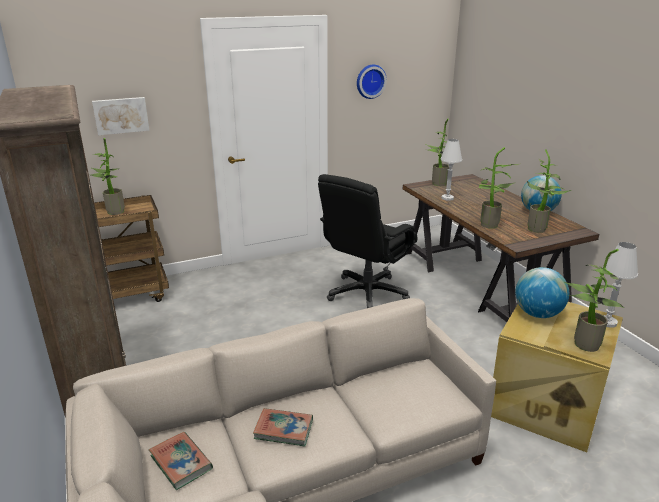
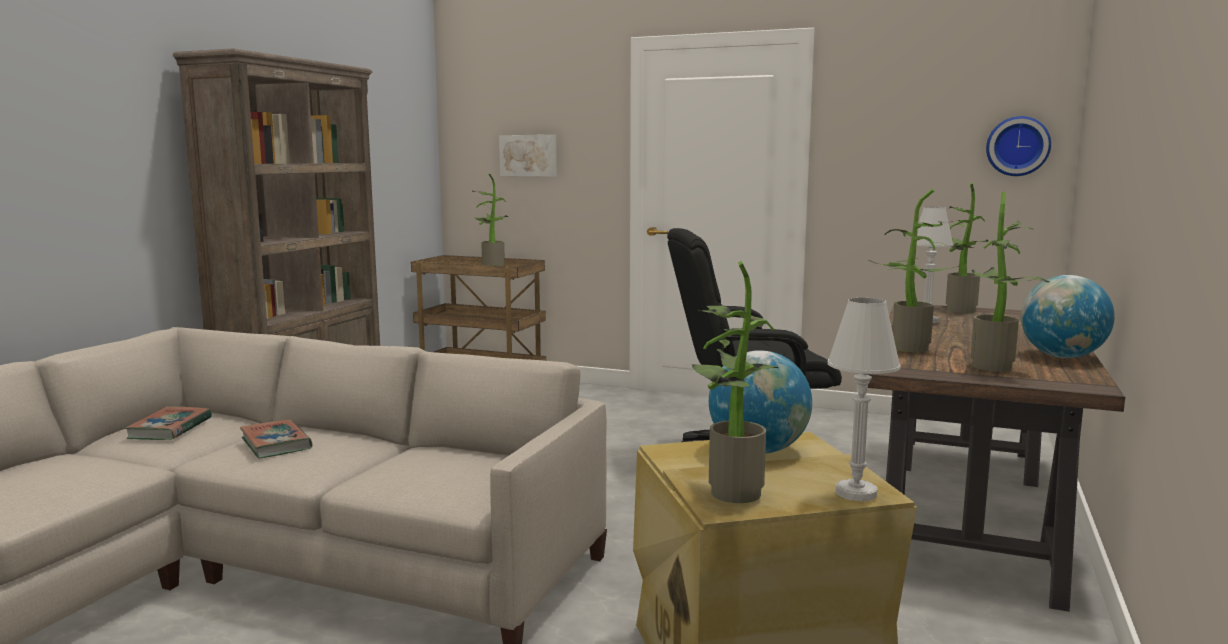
camera: 45 degrees right, 15 degrees down
wall clock [357,64,387,99] -> wall clock moved to [986,116,1051,176]

